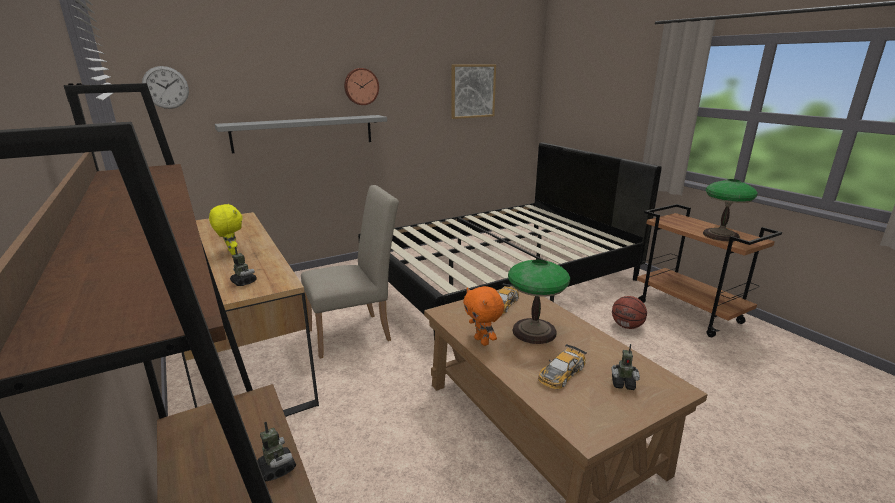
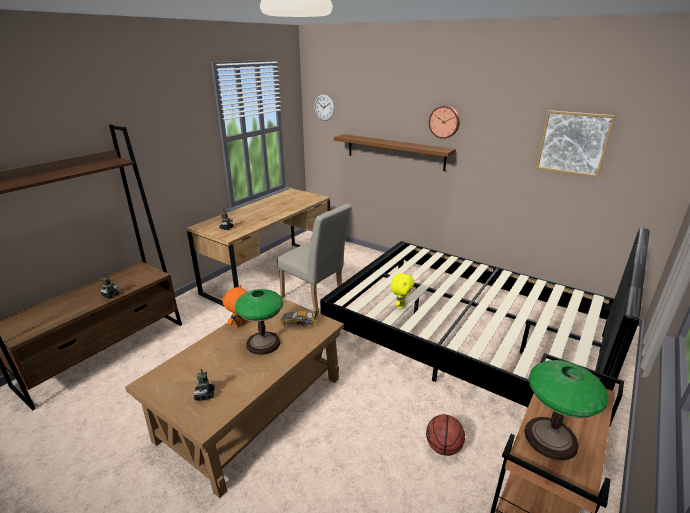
camera: 65 degrees right, 5 degrees up
yellow plush toy [209,204,243,255] -> yellow plush toy moved to [391,273,414,309]
grey shelf [215,115,387,153] -> brown shelf [334,134,456,171]
toy car [538,344,587,389] -> none

